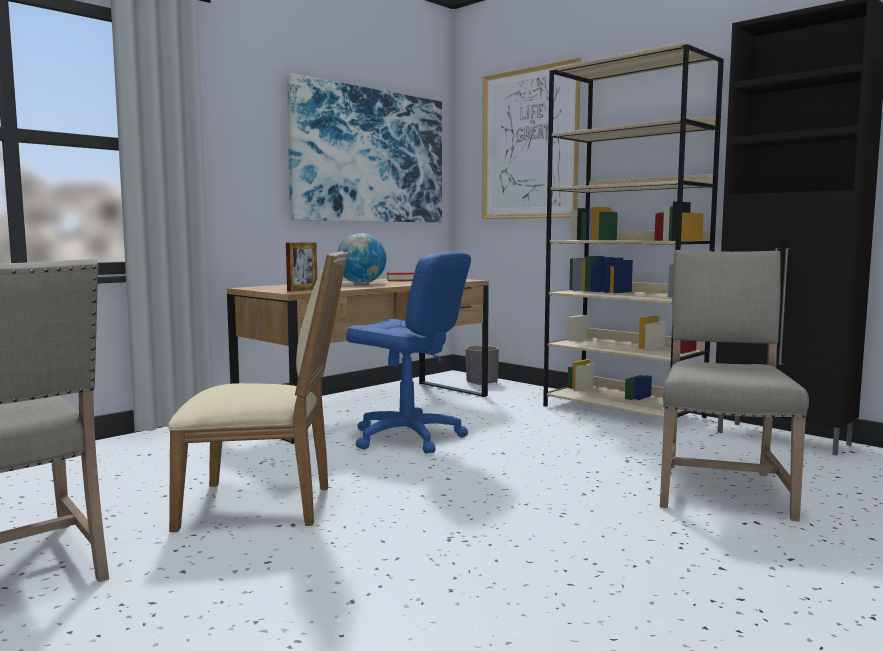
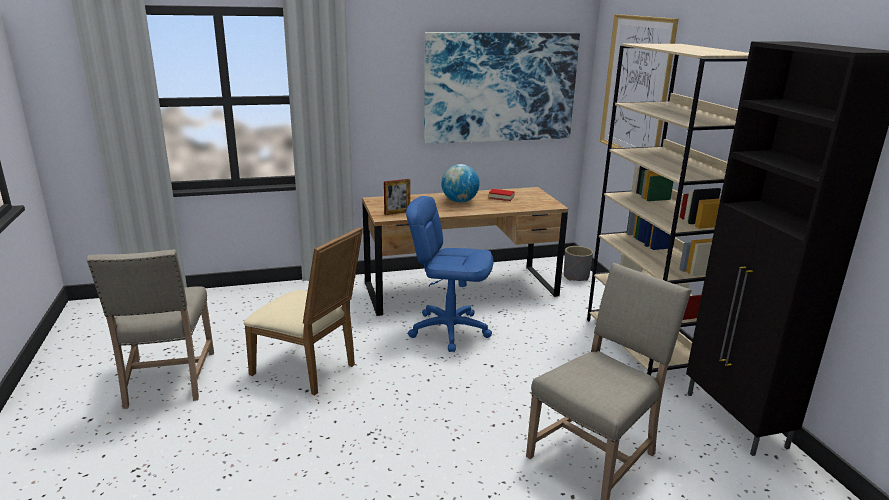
camera: 30 degrees right, 15 degrees up
blue office chair [346,252,471,454] -> blue office chair turned 135 degrees clockwise [406,196,493,352]

